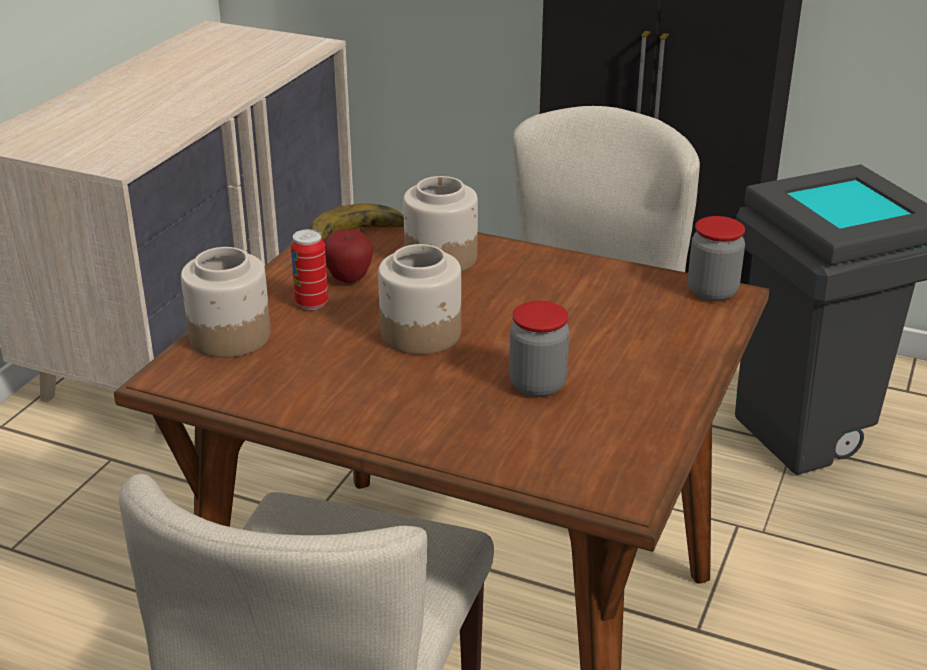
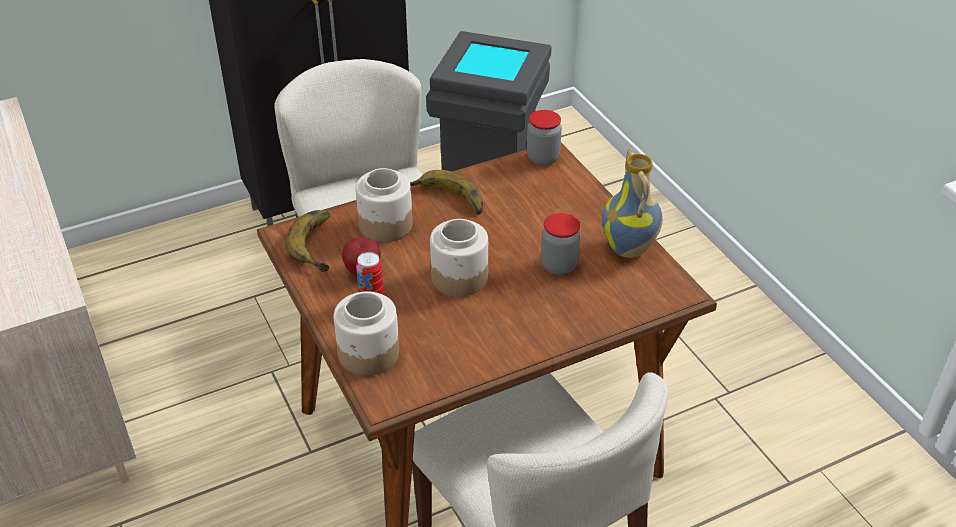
camera: 50 degrees left, 10 degrees up
none -> banana [410,170,483,215]
none -> vase [602,149,663,258]

